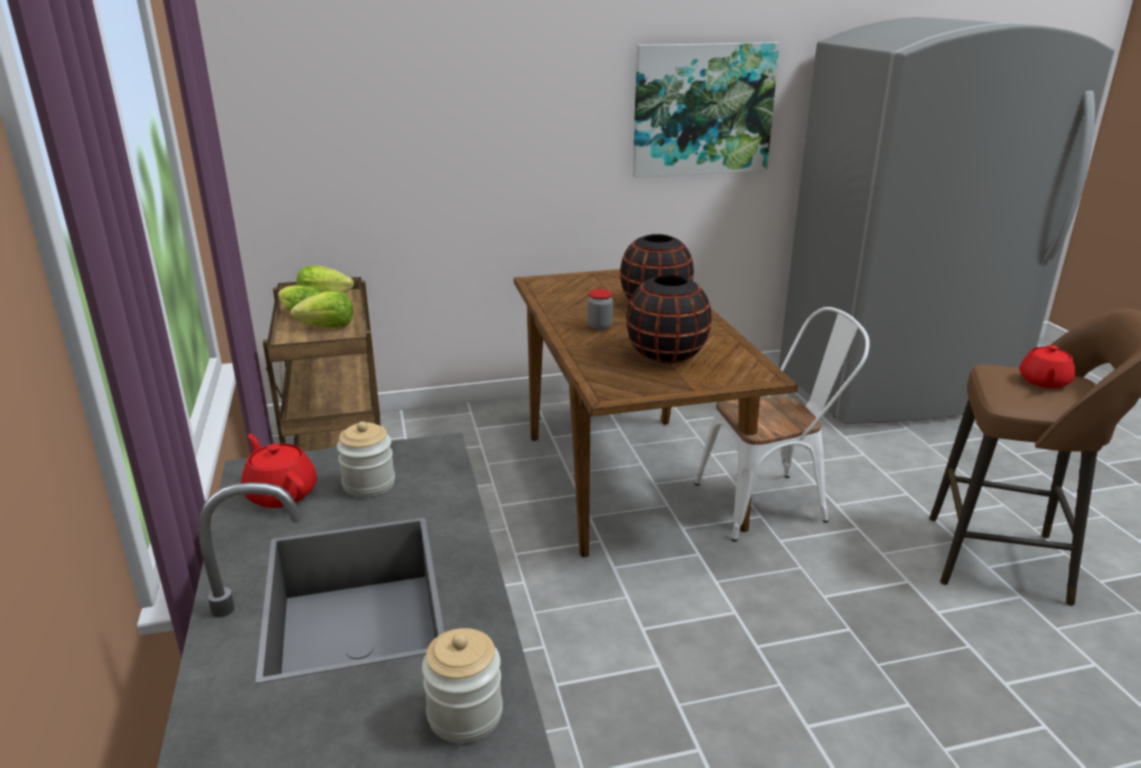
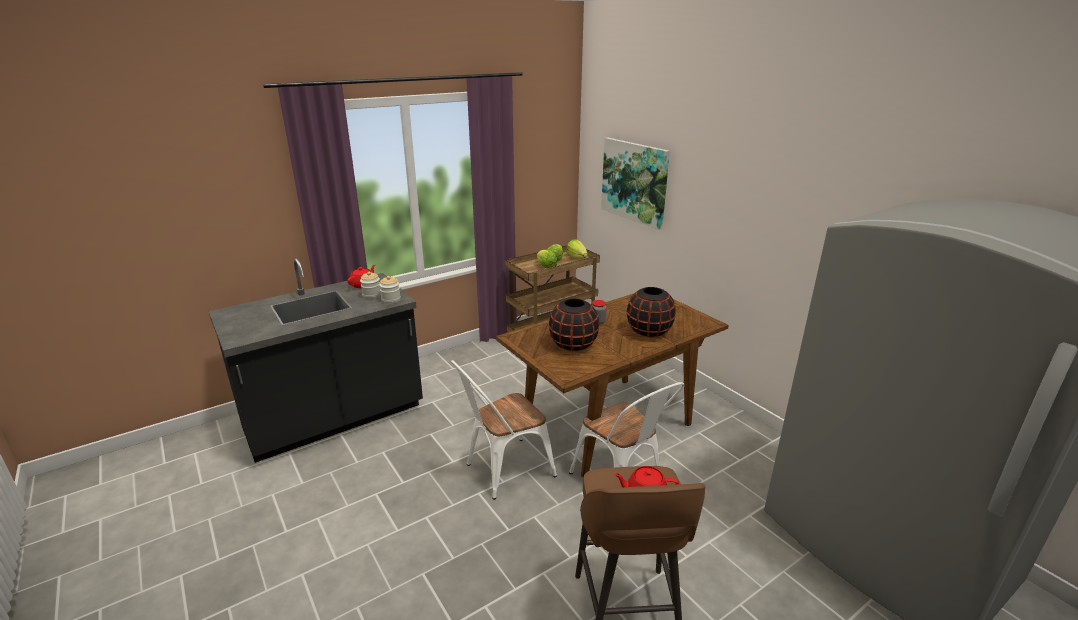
camera: 70 degrees right, 0 degrees up
jar [422,628,503,743] -> jar moved to [379,276,401,304]
picture [633,42,780,178] -> picture moved to [601,138,670,230]
none -> white chair [451,360,557,500]

